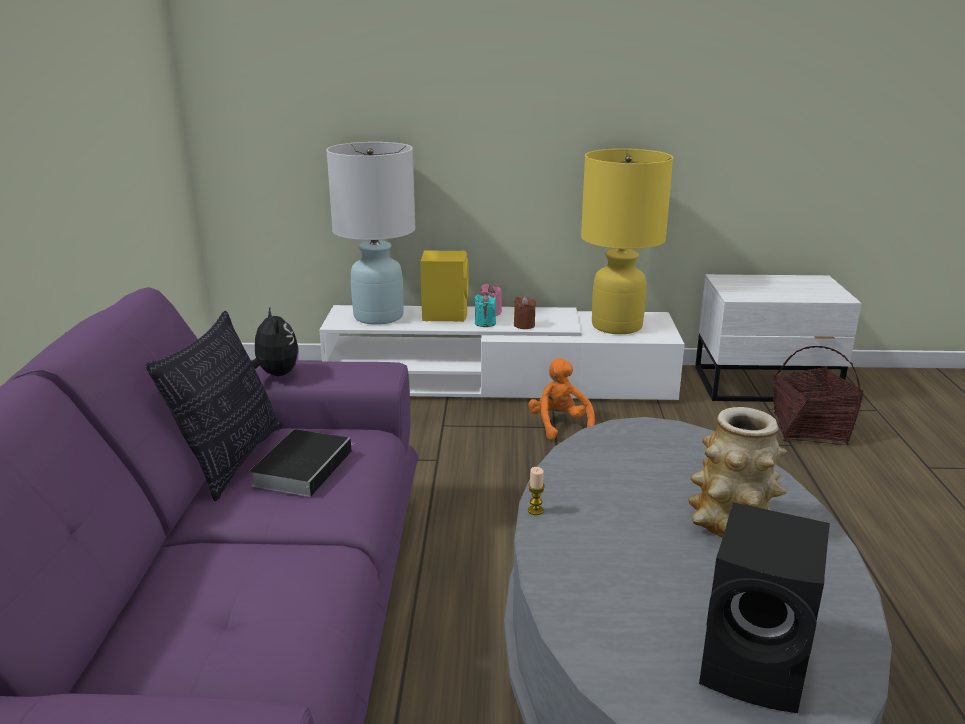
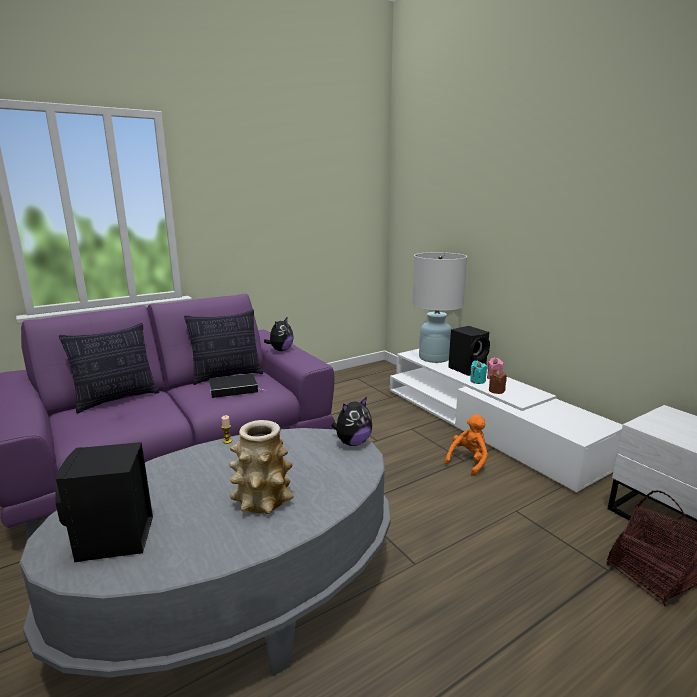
camera: 55 degrees right, 5 degrees down
yellow speaker [420,251,469,322] -> black speaker [448,326,490,376]
yellow table lamp [581,149,673,334] -> none
none -> pillow [59,323,159,413]
none -> plush toy [331,396,372,446]

